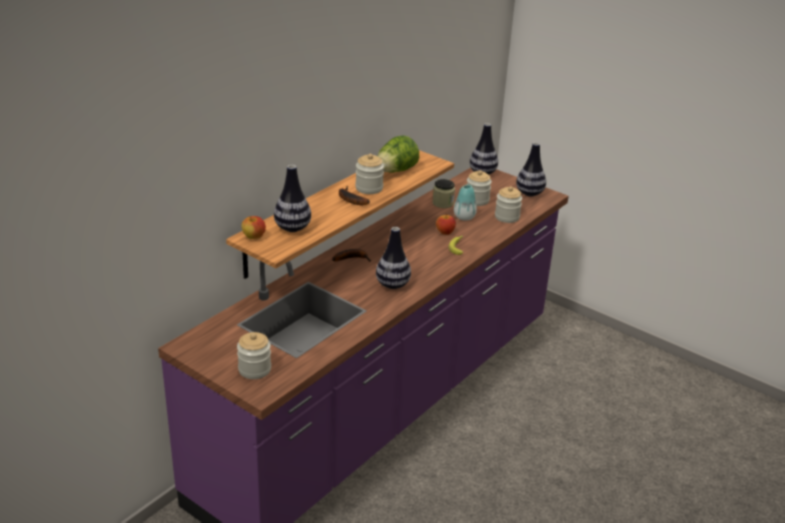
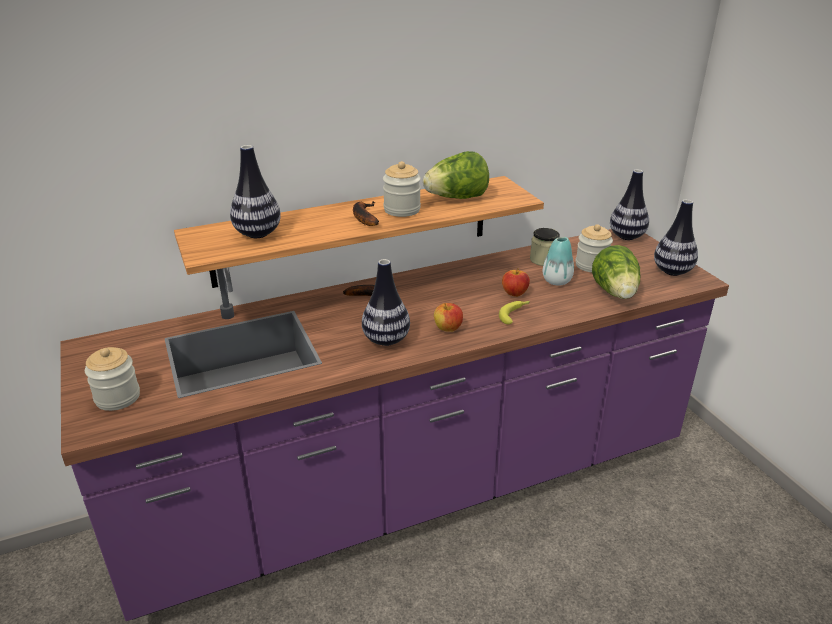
camera: 30 degrees right, 0 degrees up
apple [241,216,266,239] -> apple moved to [434,303,463,332]
jar [495,186,522,223] -> lettuce [592,245,640,299]

